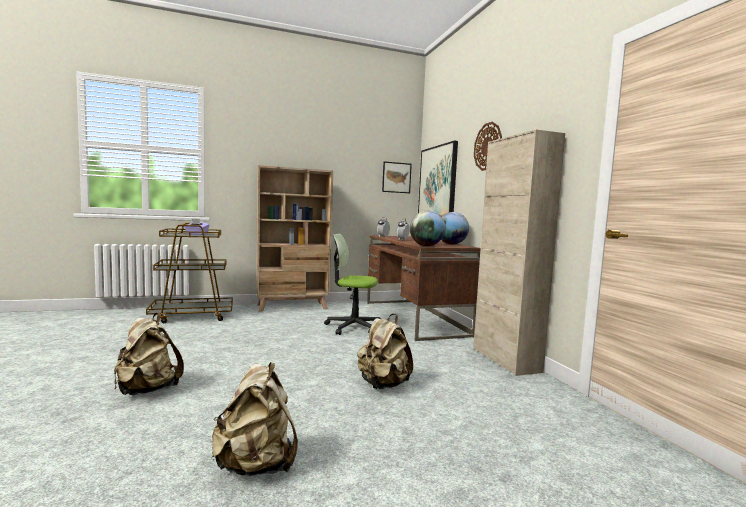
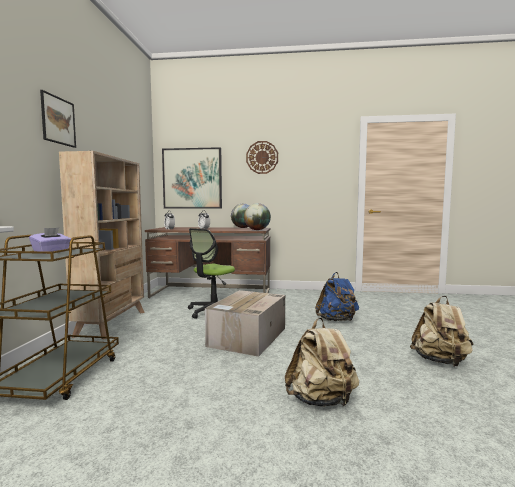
camera: 65 degrees left, 0 degrees up
beige backpack [357,314,413,389] -> blue backpack [315,272,359,321]
picture [382,161,412,193] -> picture moved to [40,90,76,148]
beige cabinet [473,129,565,376] -> none
none -> cardboard box [205,290,285,357]

